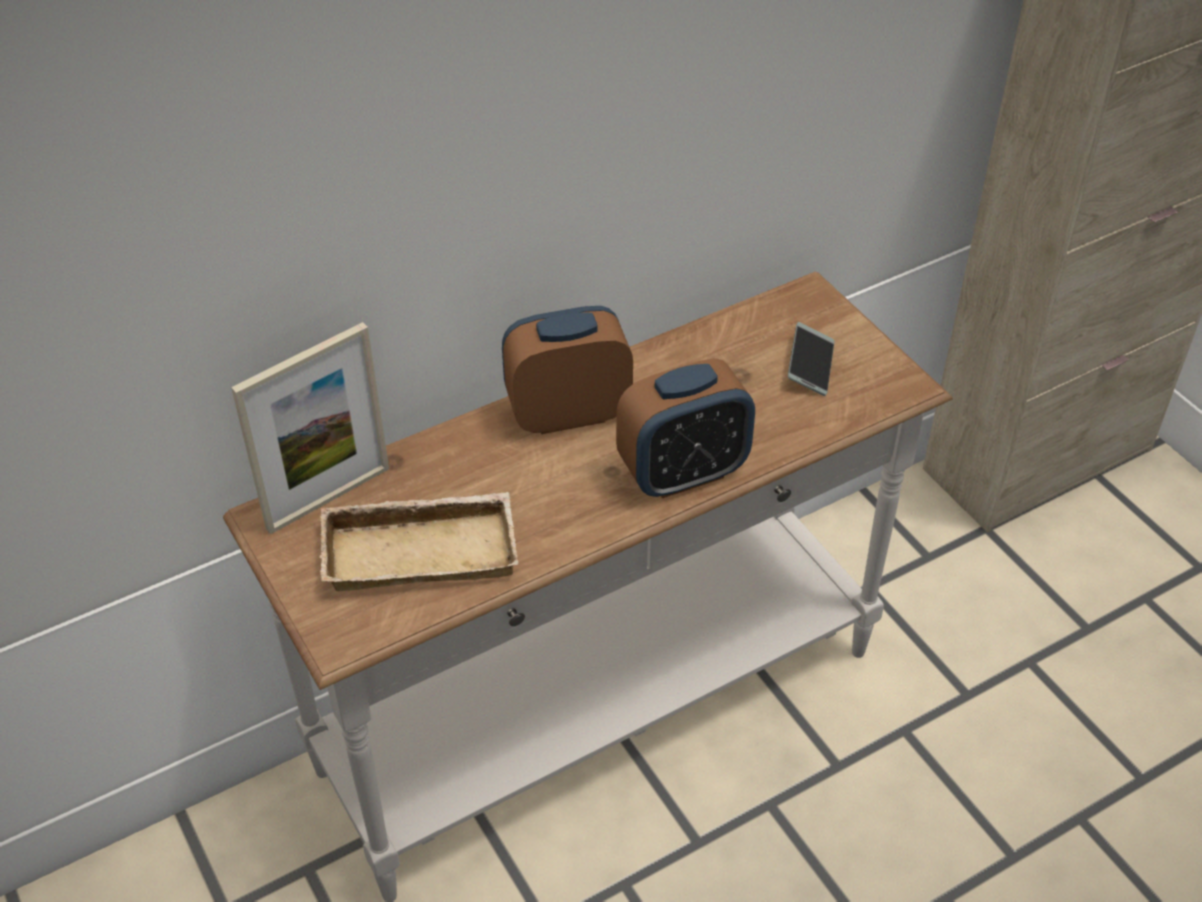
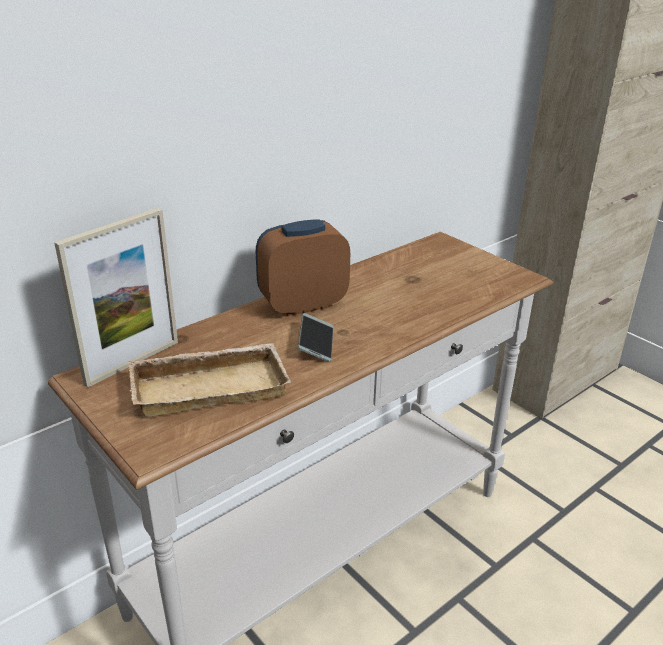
camera: 10 degrees left, 15 degrees down
alarm clock [616,358,755,498] -> none
phone [788,322,834,396] -> phone moved to [298,313,333,362]

